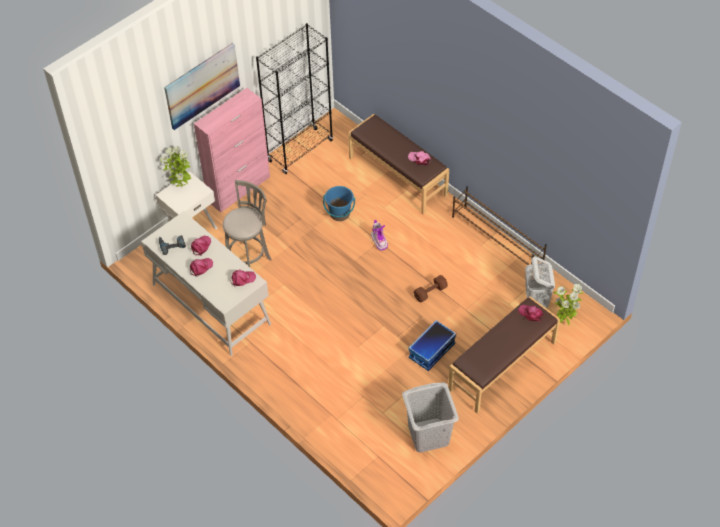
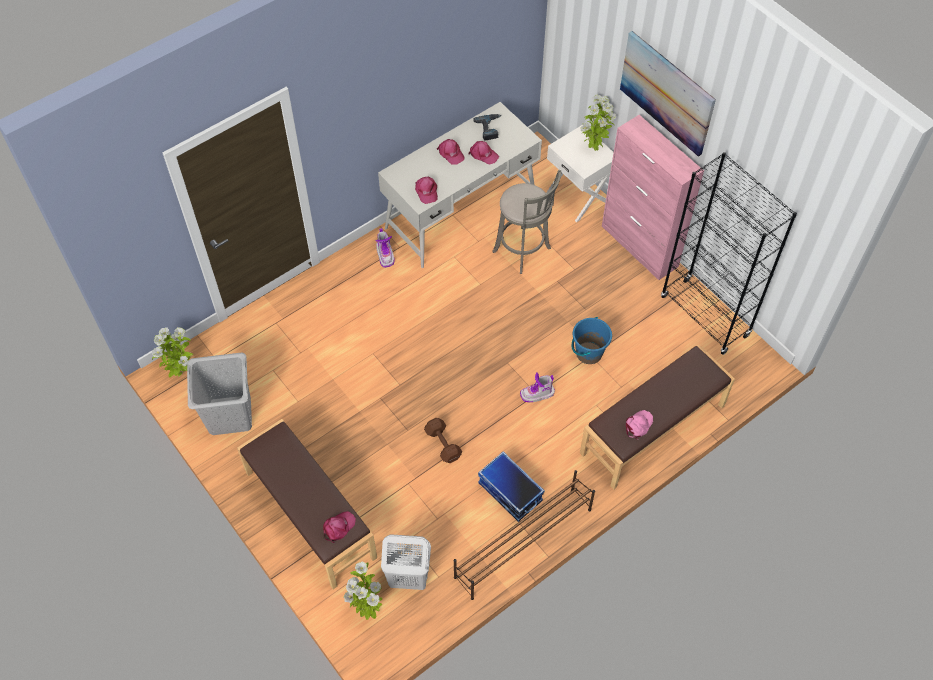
camera: 95 degrees right, 5 degrees up
storage box [408,320,456,371] -> storage box moved to [478,451,545,522]
none -> potted plant [152,327,193,378]
none -> boot [375,228,395,268]

